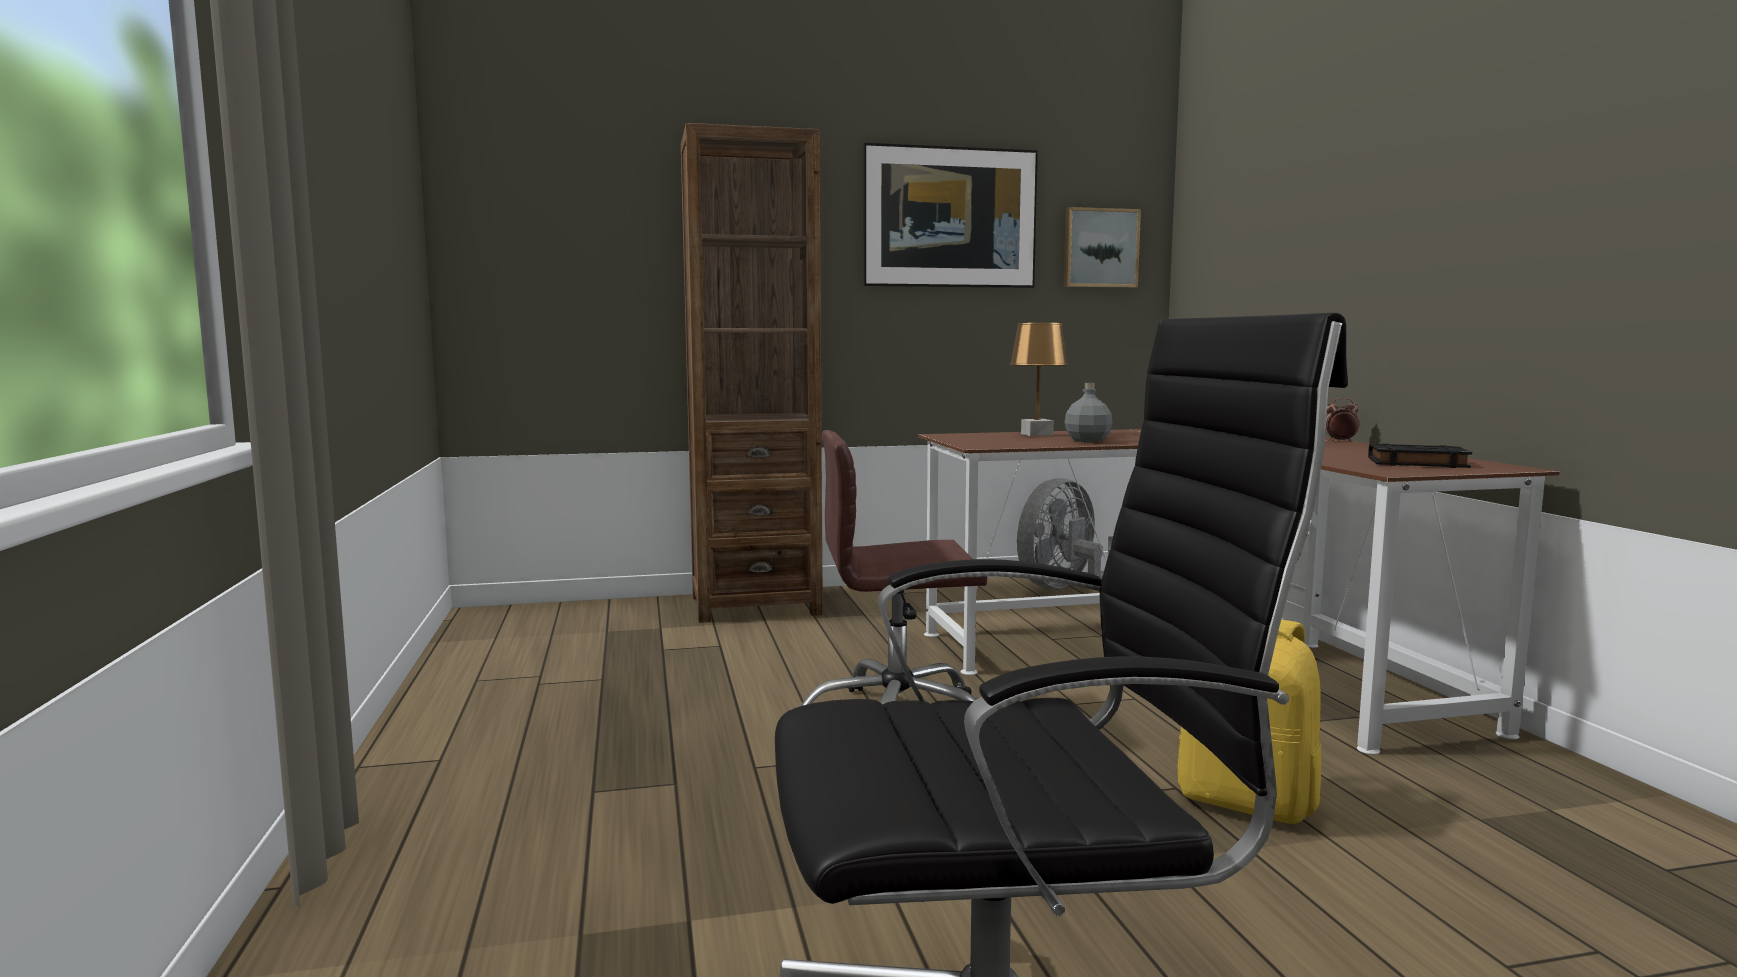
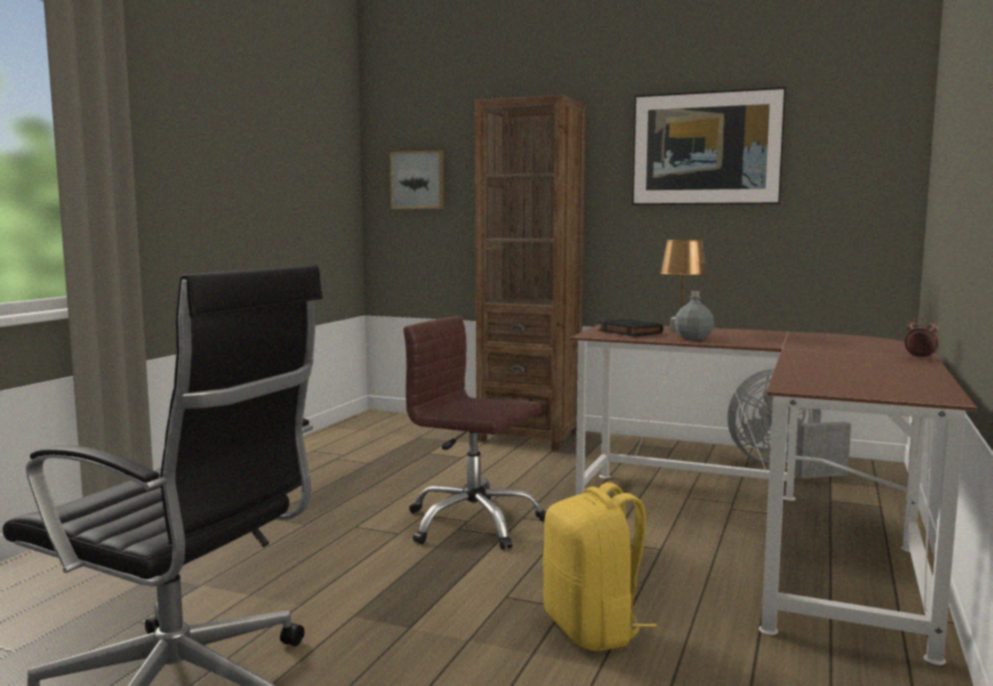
camera: 35 degrees right, 0 degrees up
picture [1063,207,1141,288] -> picture moved to [390,150,444,209]
black book [1368,443,1472,468] -> black book moved to [598,319,663,337]

